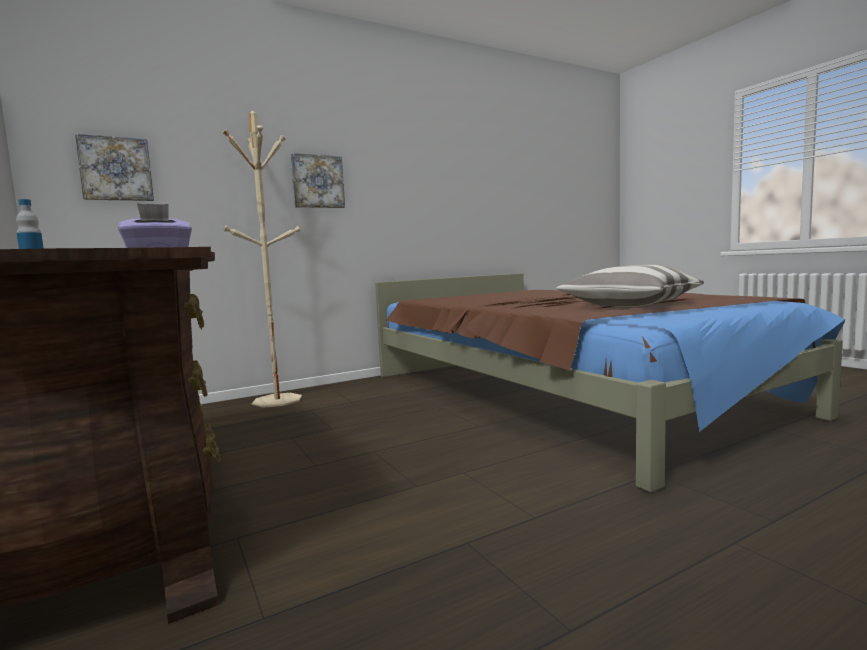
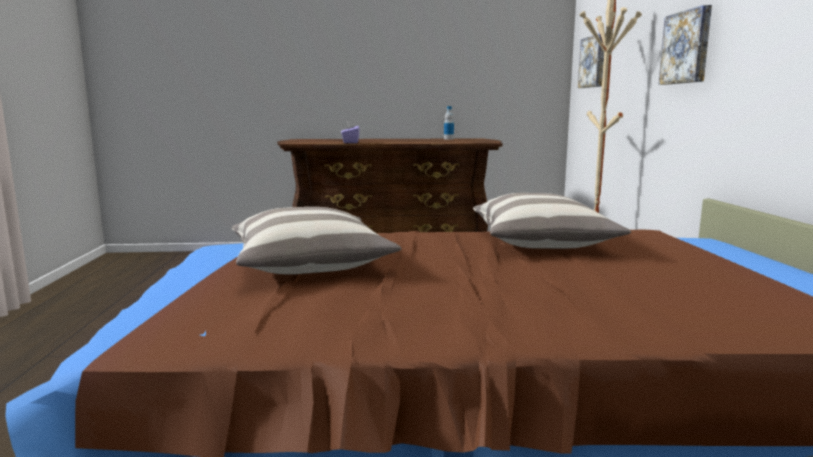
camera: 115 degrees right, 5 degrees up
none -> pillow [473,193,631,249]

